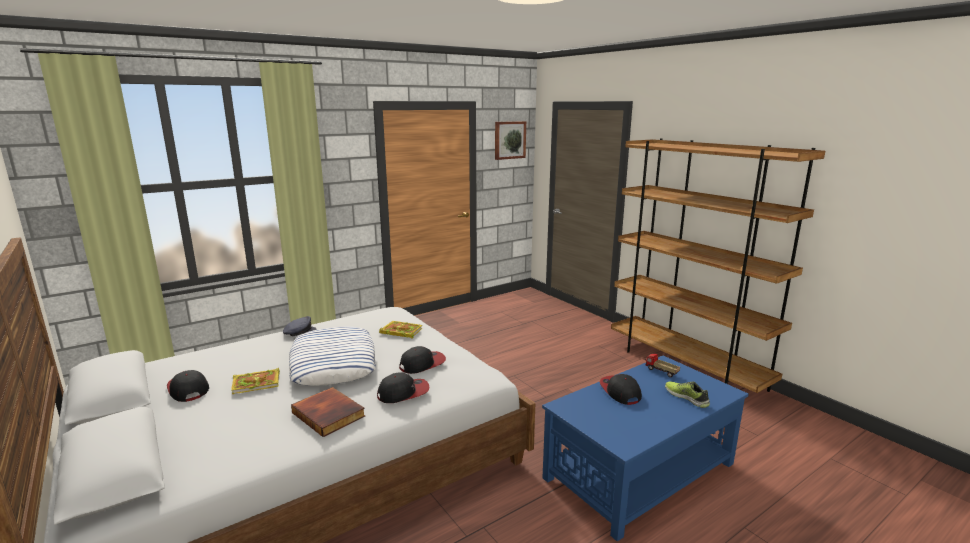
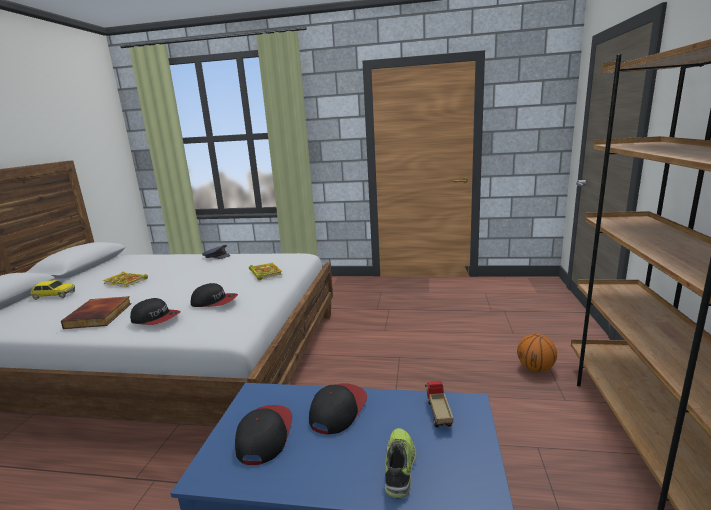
camera: 45 degrees right, 0 degrees up
cap [167,370,209,402] -> cap moved to [235,405,292,465]
pillow [289,327,376,386] -> none
picture [495,121,526,160] -> none
none -> toy car [30,280,75,300]
none -> basketball [517,334,557,372]

